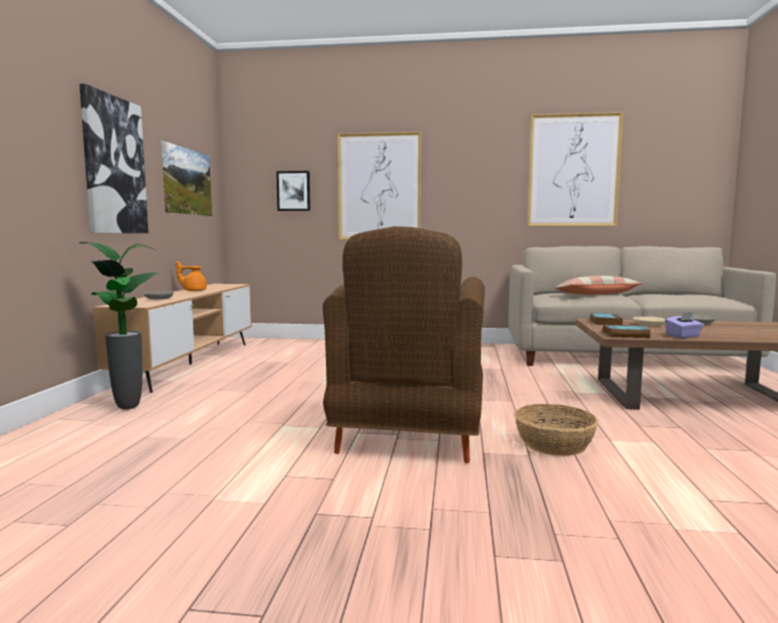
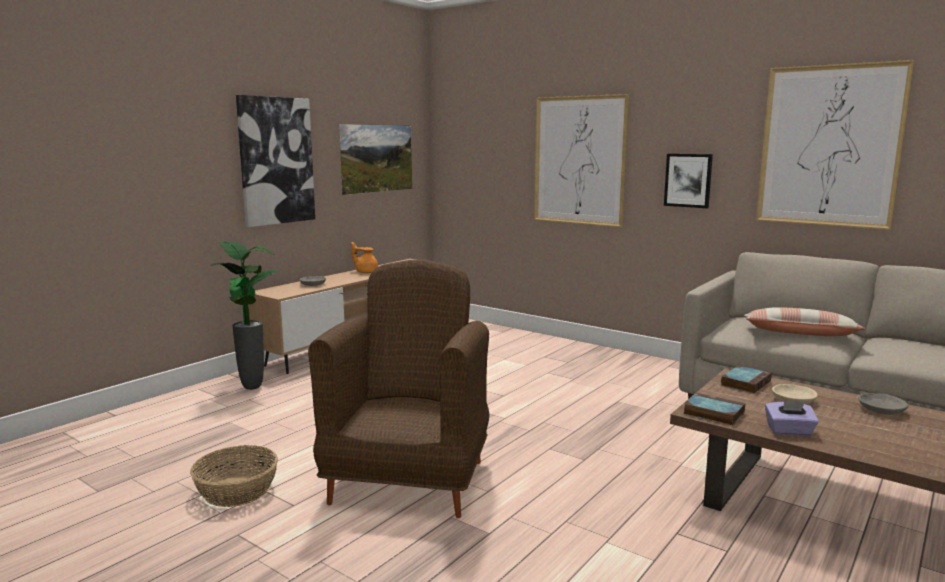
camera: 30 degrees right, 5 degrees up
picture [276,171,310,211] -> picture moved to [664,154,713,208]
brown armchair [323,226,485,463] -> brown armchair turned 150 degrees clockwise [308,259,490,518]
basket [514,404,599,456] -> basket moved to [190,445,278,507]

